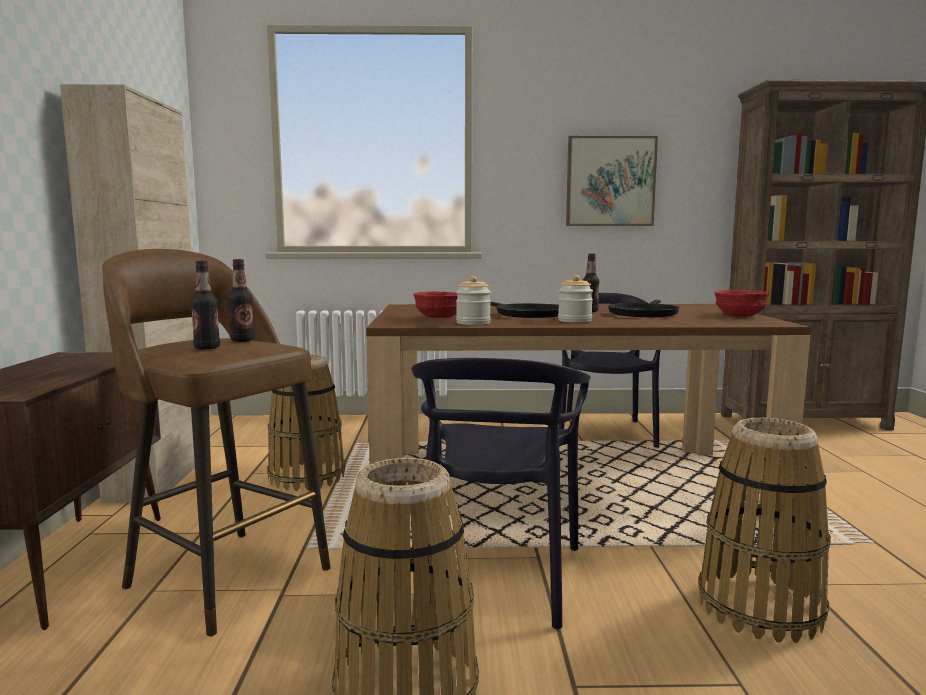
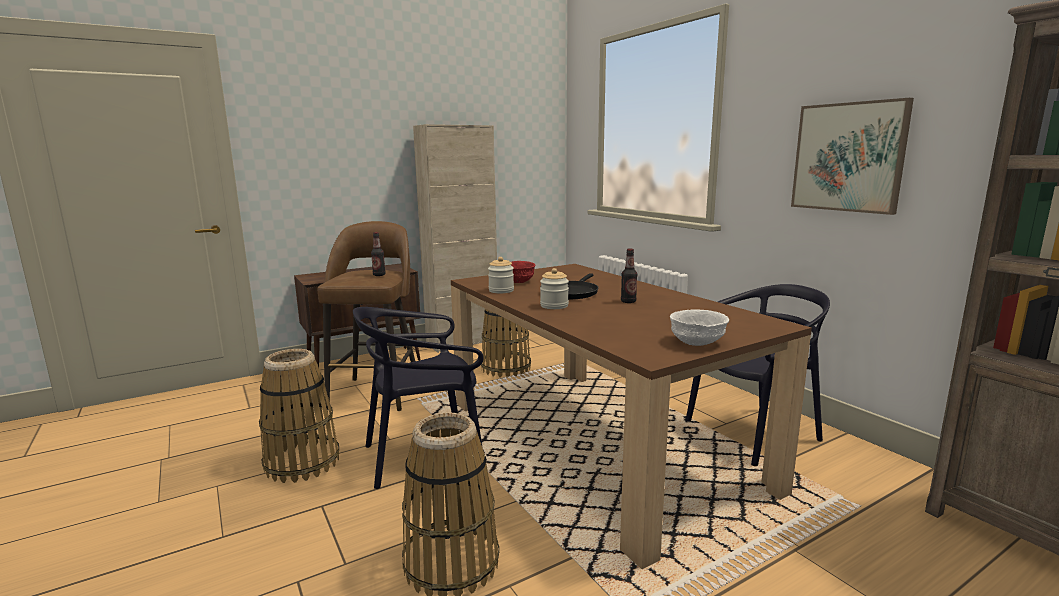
camera: 60 degrees right, 5 degrees up
bottle [191,260,220,350] -> none
black frying pan [608,300,680,317] -> none
red bowl [715,290,769,317] -> white bowl [670,310,729,346]

